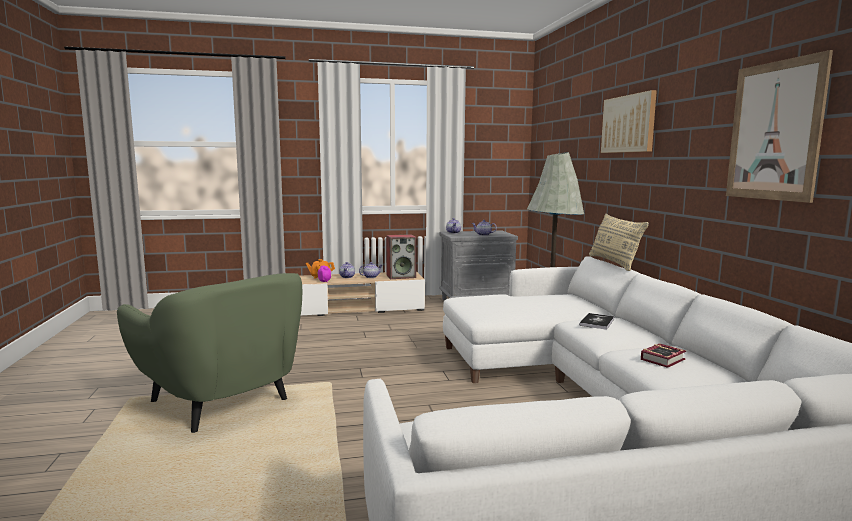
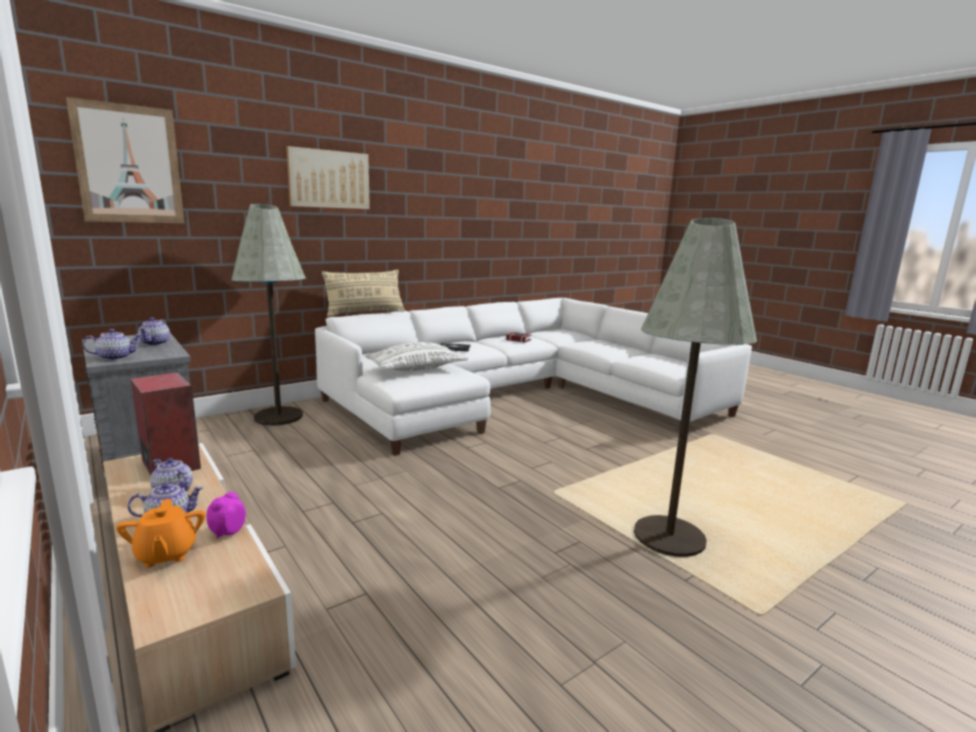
camera: 115 degrees left, 5 degrees up
green armchair [117,273,302,433] -> grey floor lamp [634,218,757,557]
picture [726,50,833,203] -> picture moved to [66,97,184,223]
none -> white pillow [365,342,469,371]

